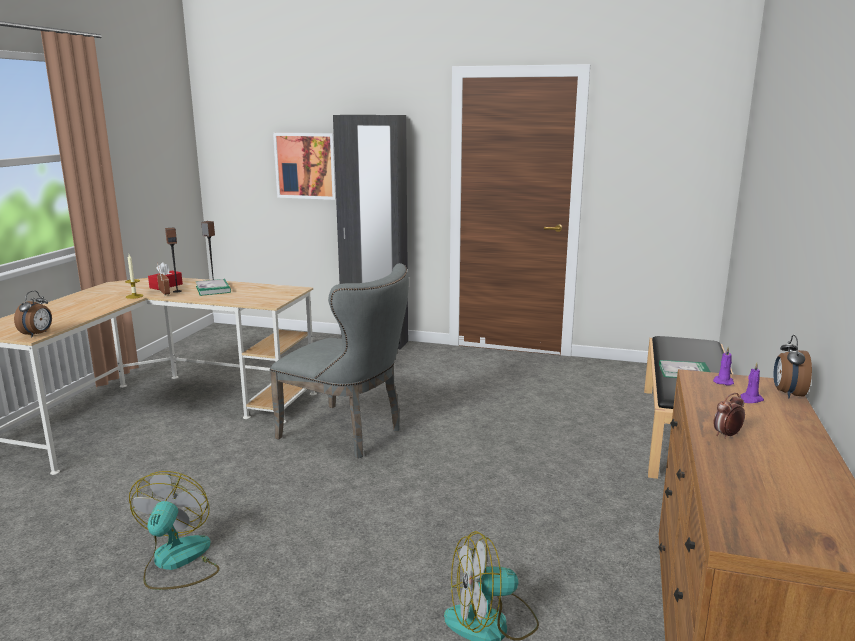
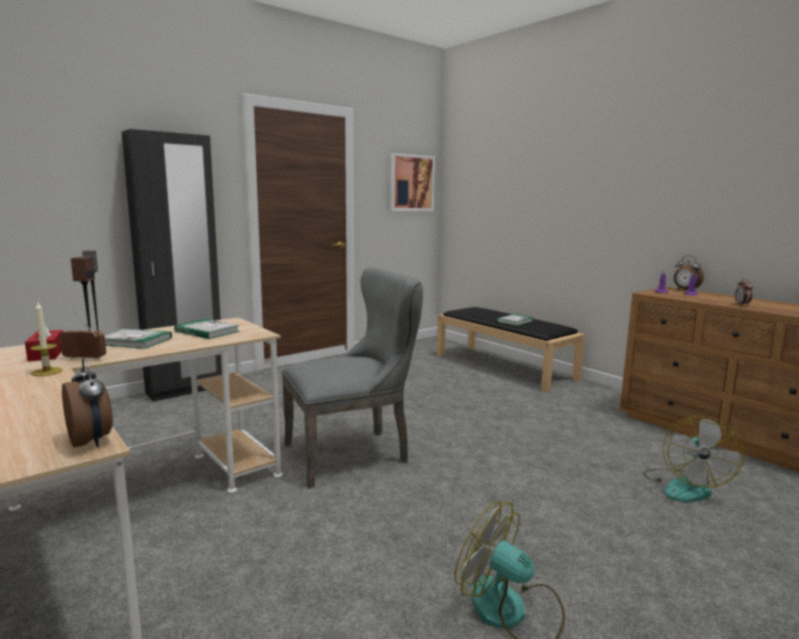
camera: 55 degrees left, 5 degrees down
picture [273,133,336,200] -> picture moved to [390,153,435,211]
none -> book [174,319,240,339]

